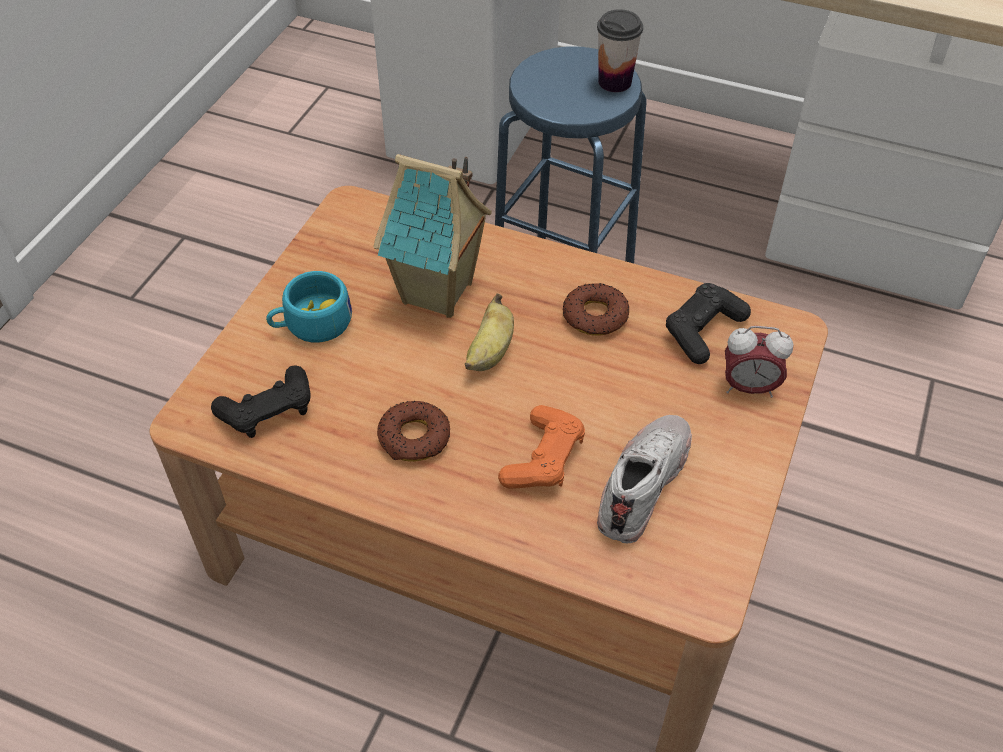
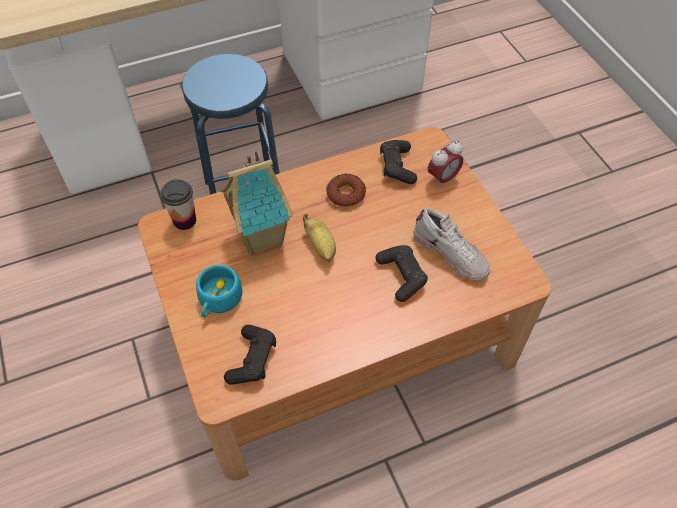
camera: 45 degrees left, 5 degrees up
donut [377,401,450,462] -> none
orange game controller [498,405,585,489] -> black game controller [375,245,428,302]
cup [597,9,643,92] -> cup moved to [160,179,196,230]
white shoe [597,415,692,543] -> white shoe turned 150 degrees clockwise [414,208,491,281]

